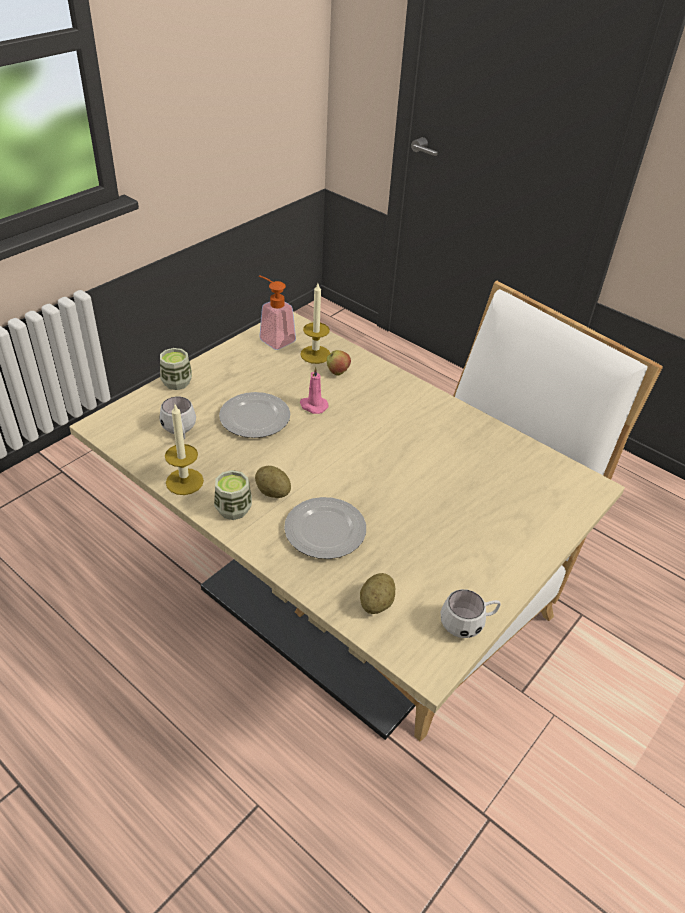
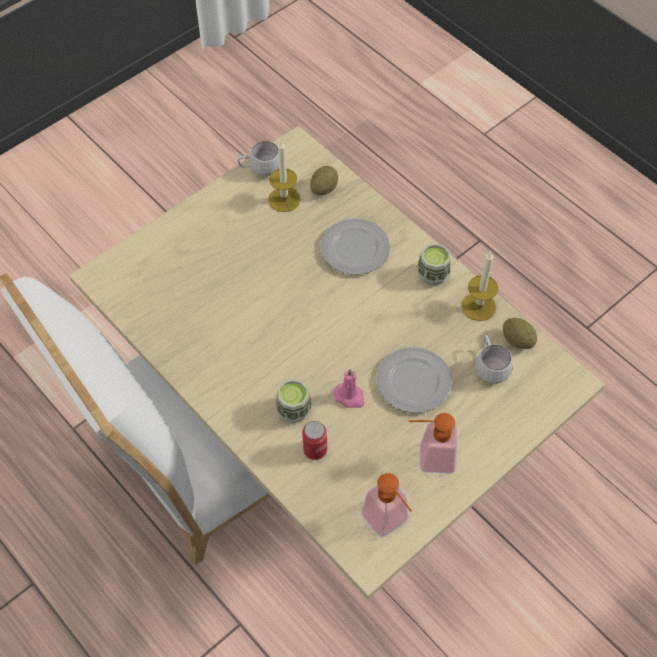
camera: 170 degrees left, 15 degrees up
cup [160,348,192,390] -> cup moved to [276,379,311,423]
potato [255,466,291,498] -> potato moved to [503,318,537,349]
candle [300,283,331,364] -> candle moved to [268,141,300,212]
apple [327,350,351,376] -> can [302,421,327,460]
none -> soap dispenser [409,413,457,474]

